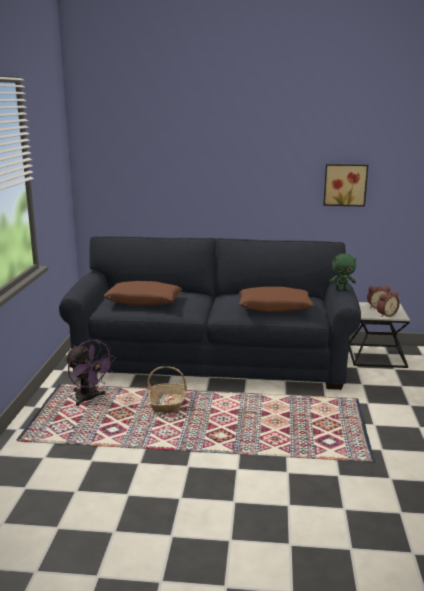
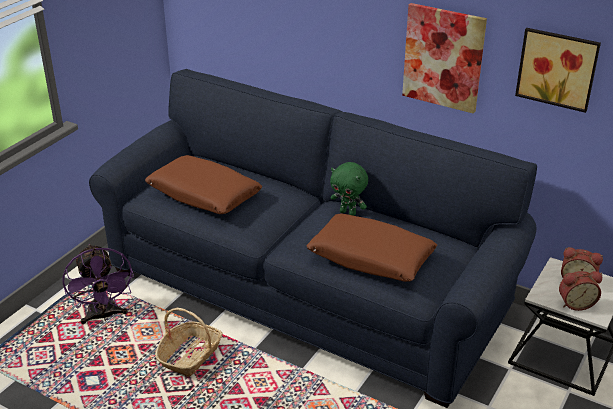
camera: 25 degrees right, 15 degrees up
green plush toy [329,254,356,291] -> green plush toy moved to [330,162,368,216]
none -> picture [402,3,487,114]

